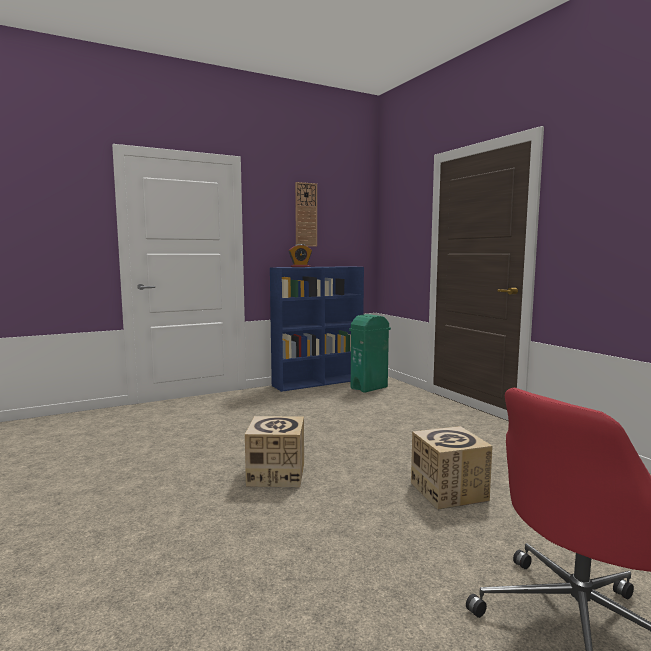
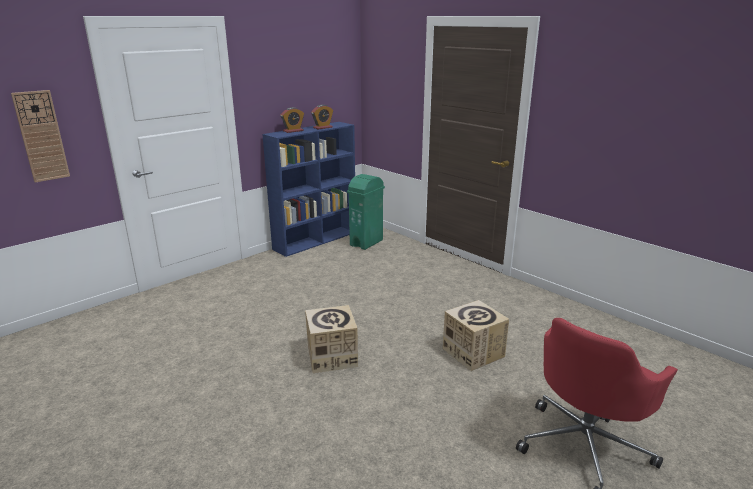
camera: 15 degrees left, 15 degrees up
wall clock [295,182,317,247] -> wall clock moved to [11,90,70,182]
none -> alarm clock [311,105,333,130]

